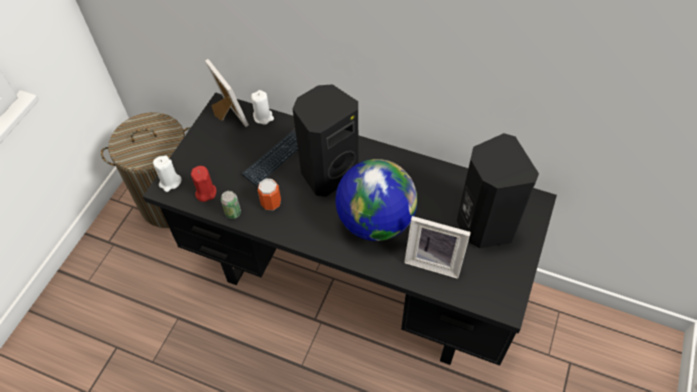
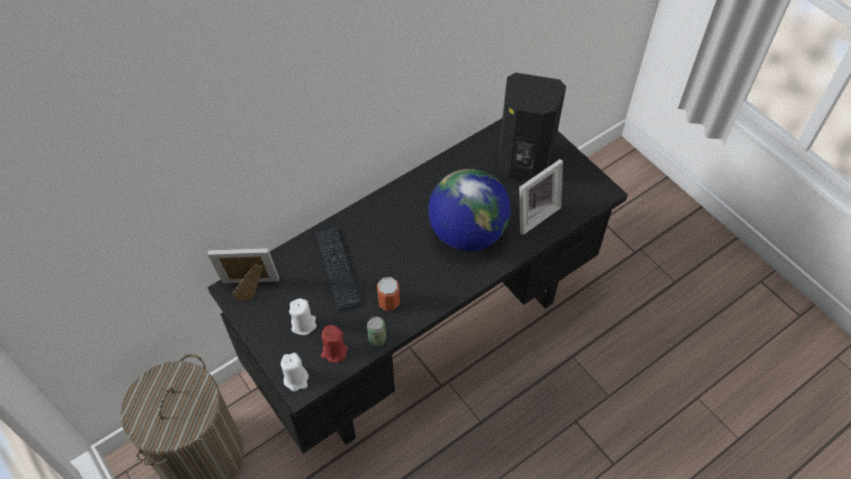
camera: 60 degrees left, 0 degrees up
white candle [251,90,274,125] -> white candle moved to [289,298,317,335]
black speaker [292,84,359,197] -> none

